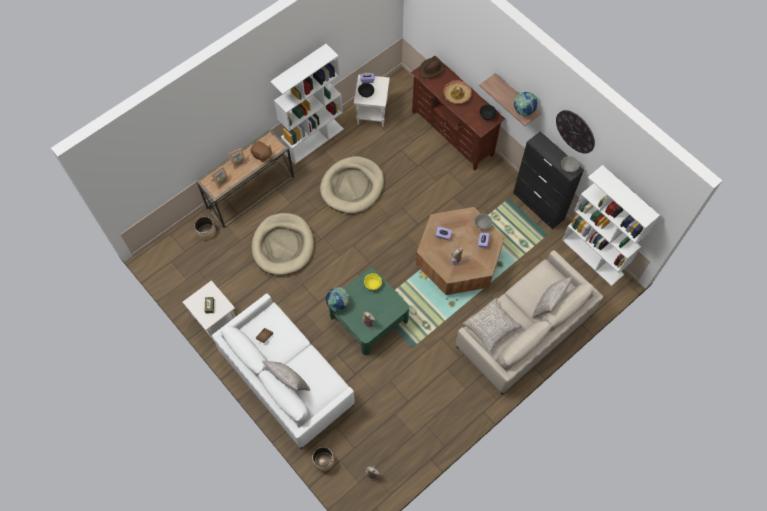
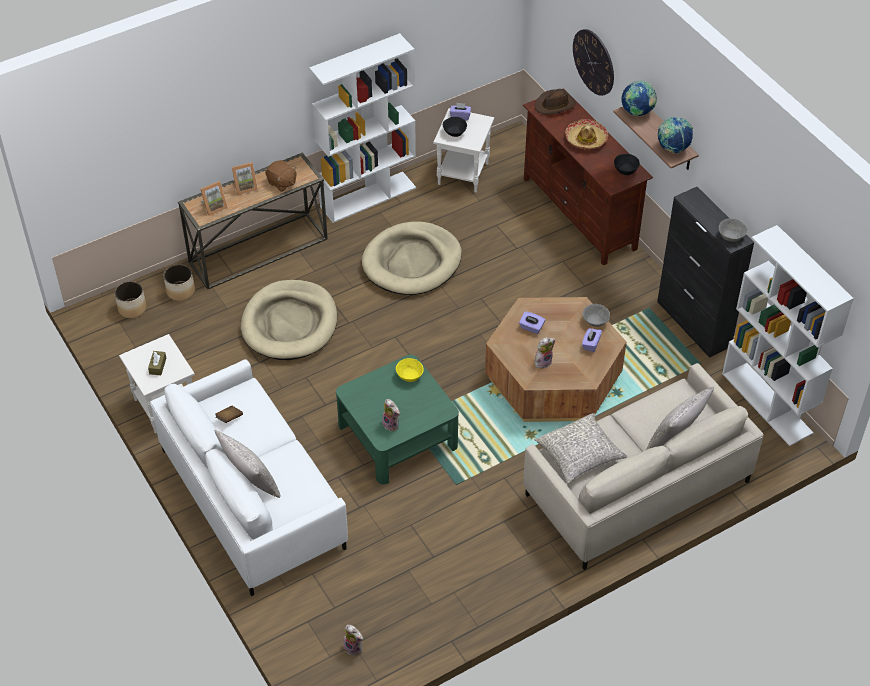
camera: 10 degrees right, 15 degrees down
planter [312,447,334,472] -> planter moved to [114,281,146,318]
globe [326,287,349,312] -> globe moved to [621,81,657,116]
wall clock [556,110,595,153] -> wall clock moved to [573,29,614,96]

